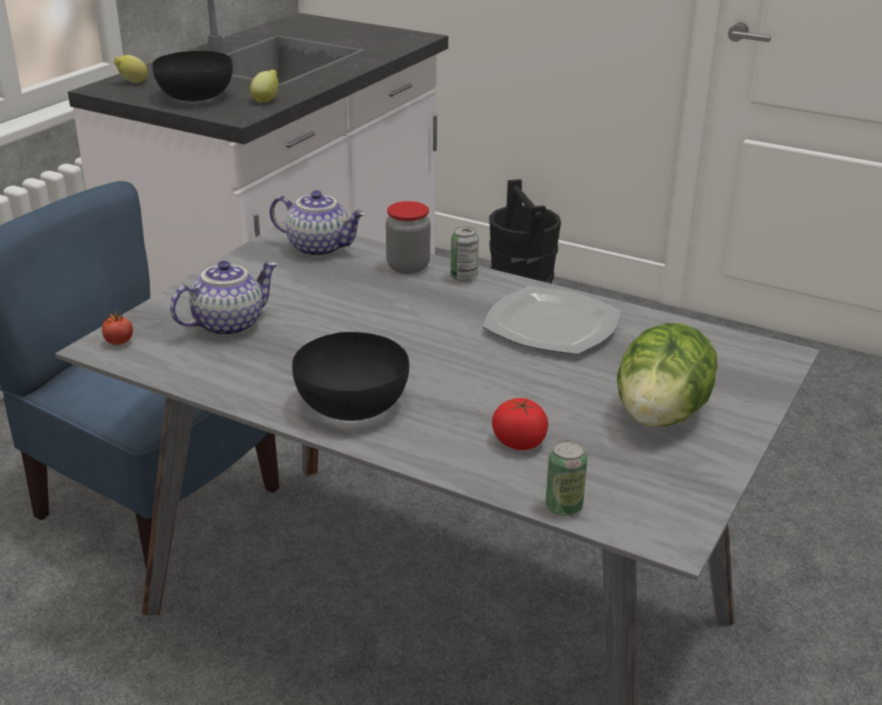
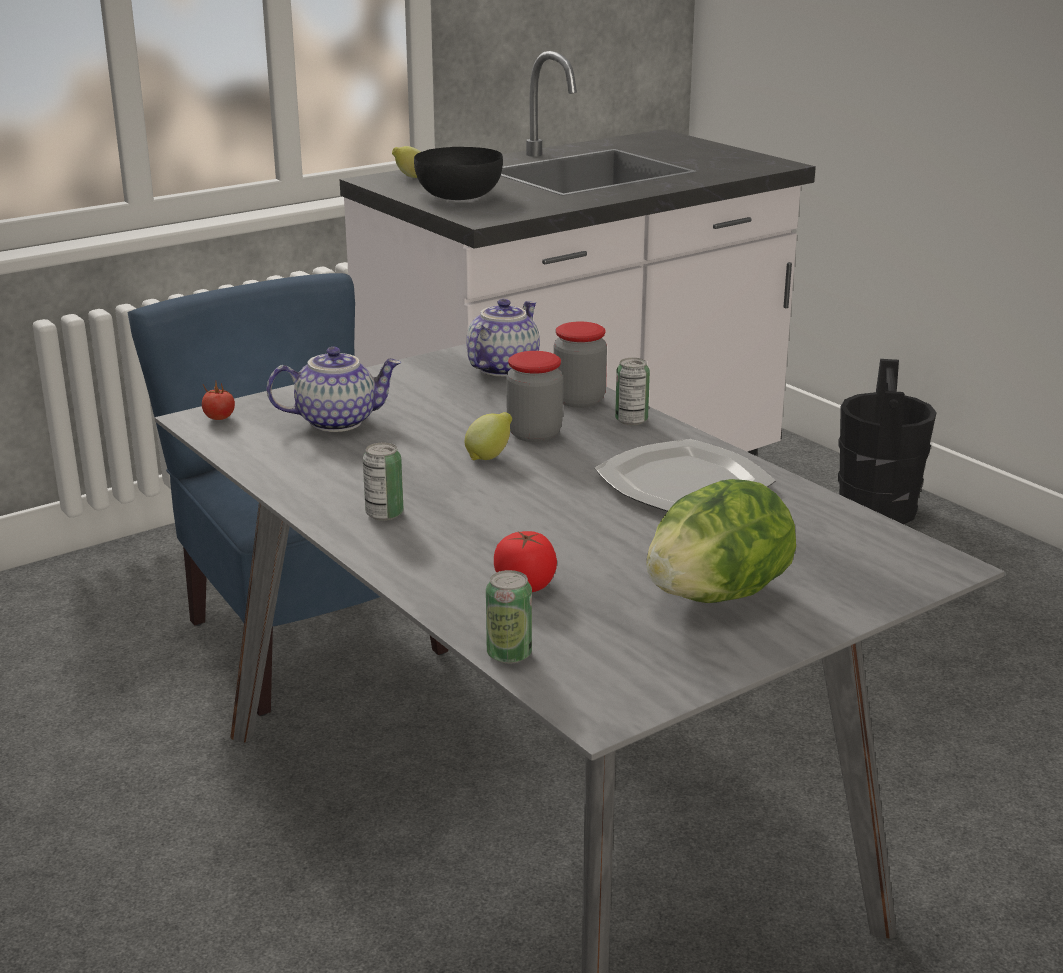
camera: 25 degrees right, 5 degrees down
lemon [250,70,278,103] -> lemon moved to [465,412,512,460]
teapot [270,190,366,257] -> teapot turned 105 degrees counterclockwise [466,299,540,377]
black bowl [292,332,409,421] -> can [363,443,403,521]
none -> jar [506,351,563,442]

